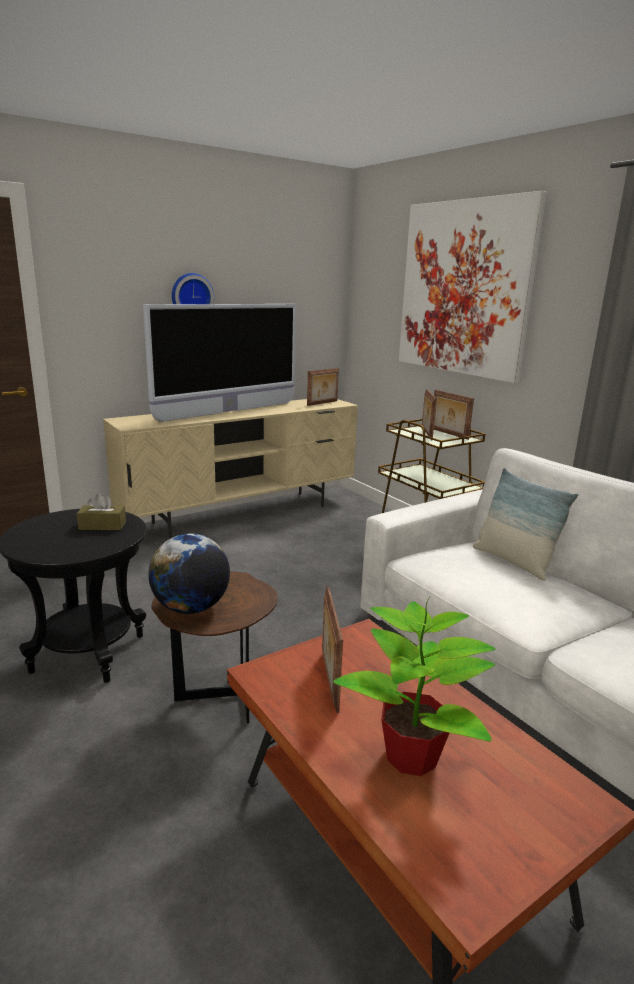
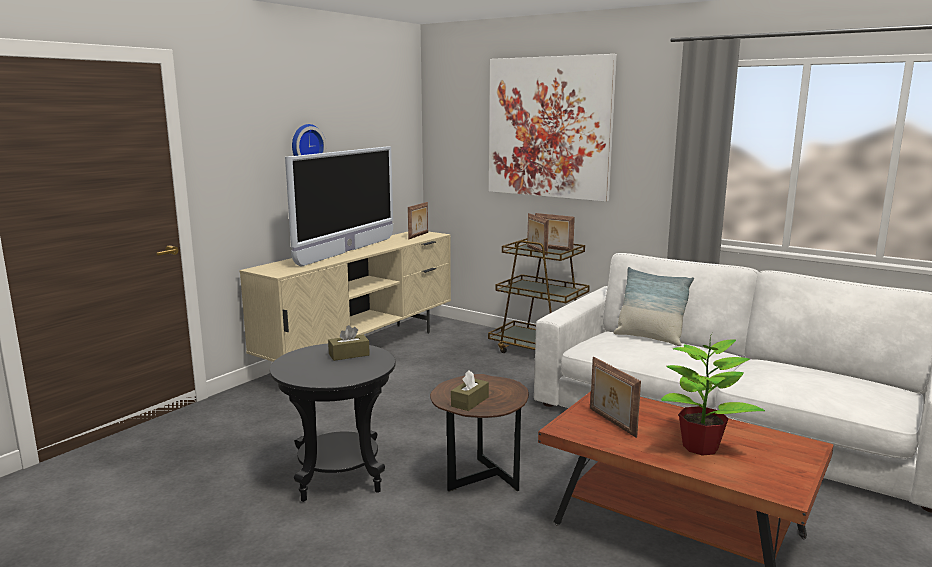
camera: 20 degrees left, 5 degrees down
globe [148,533,230,614] -> brown tissue box [451,370,489,411]

